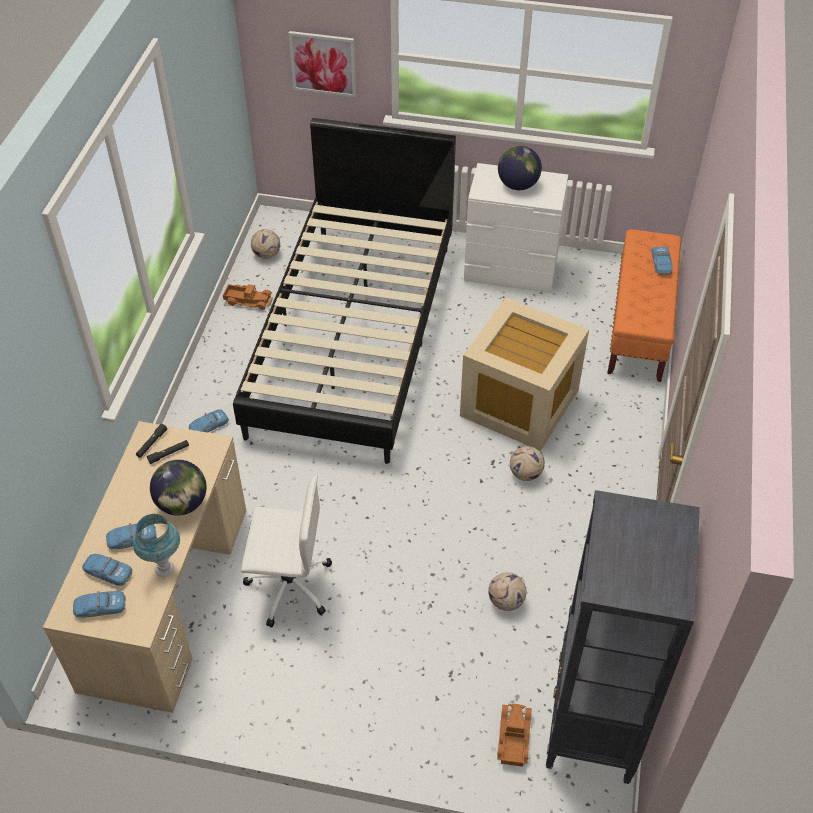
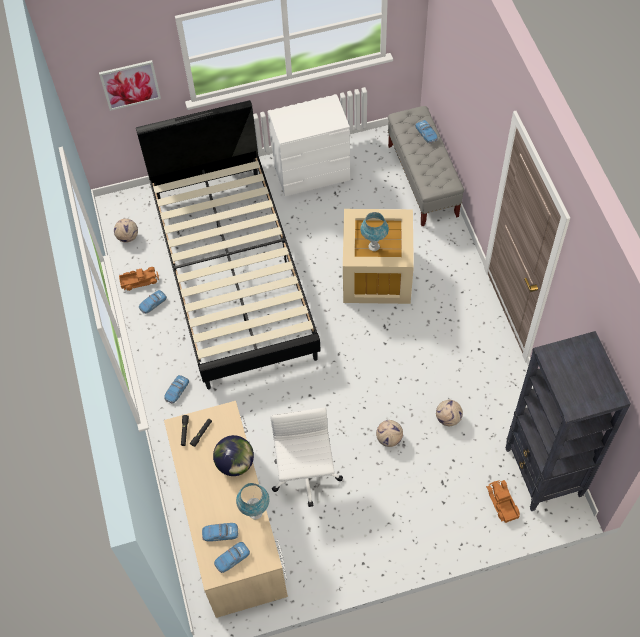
camera: 25 degrees left, 10 degrees up
toy car [106,523,157,549] -> toy car moved to [139,290,167,314]
white office chair [241,475,332,628] -> white office chair turned 75 degrees counterclockwise [270,407,343,507]
globe [498,146,542,190] -> none
football [510,446,545,481] -> football moved to [376,420,403,447]
orange bench [607,229,682,382] -> grey bench [388,106,464,226]
none -> blue table lamp [360,212,389,251]

